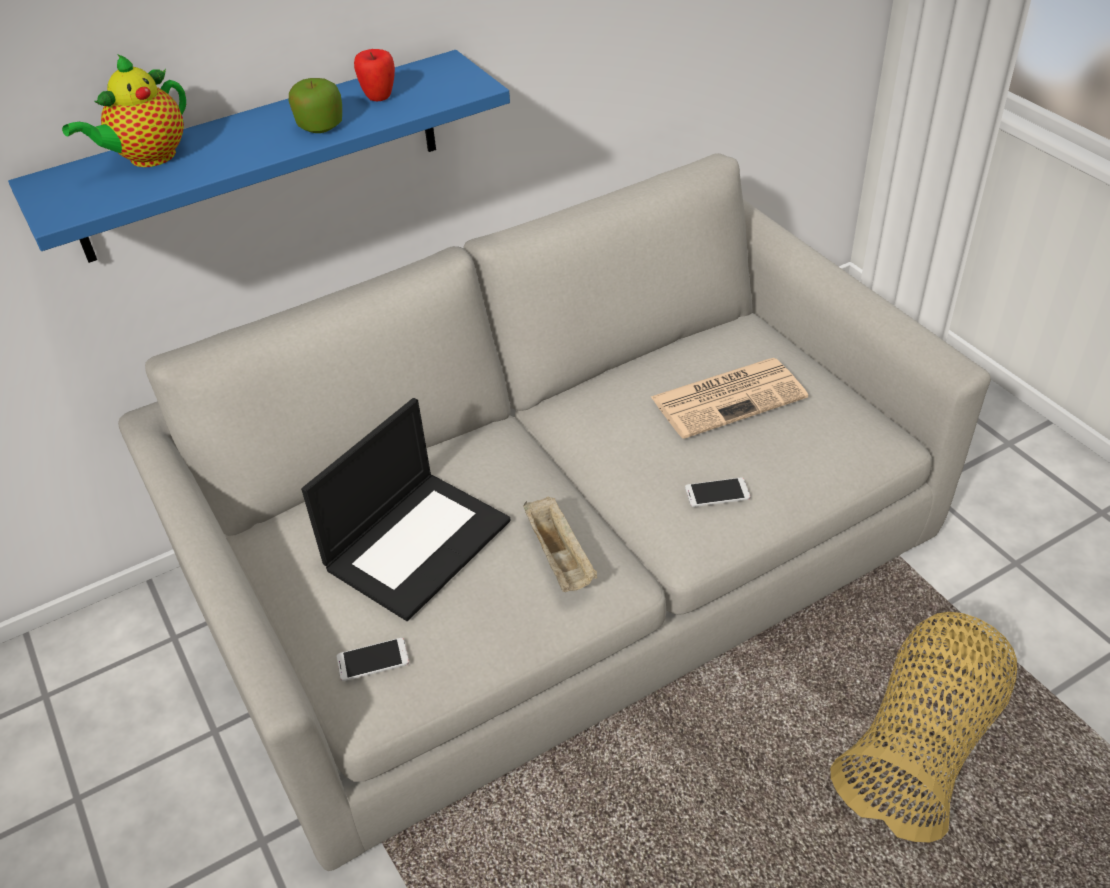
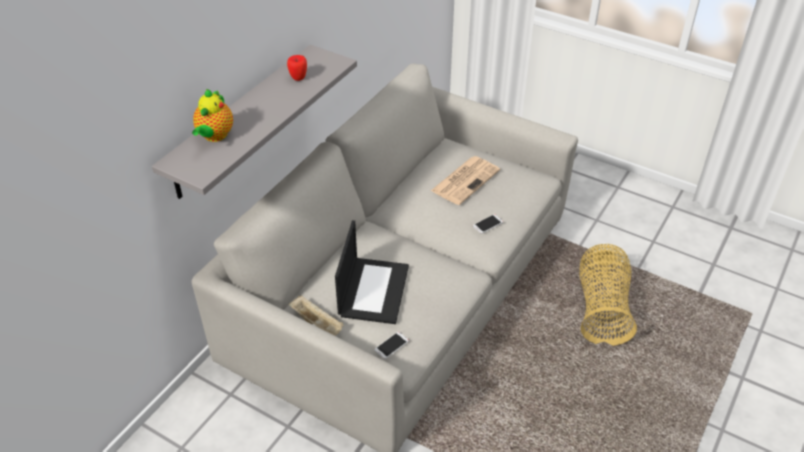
camera: 30 degrees left, 0 degrees up
blue shelf [8,50,510,263] -> grey shelf [152,45,357,199]
apple [289,78,342,133] -> none
beige tray [523,496,597,592] -> beige tray moved to [289,296,344,336]

